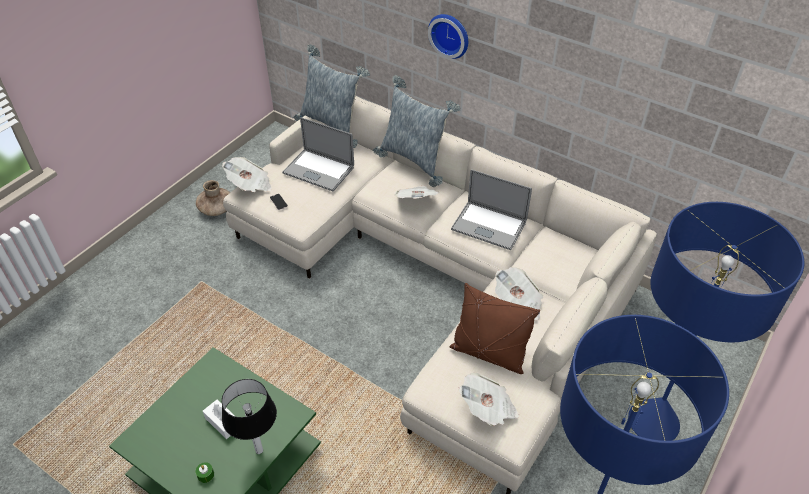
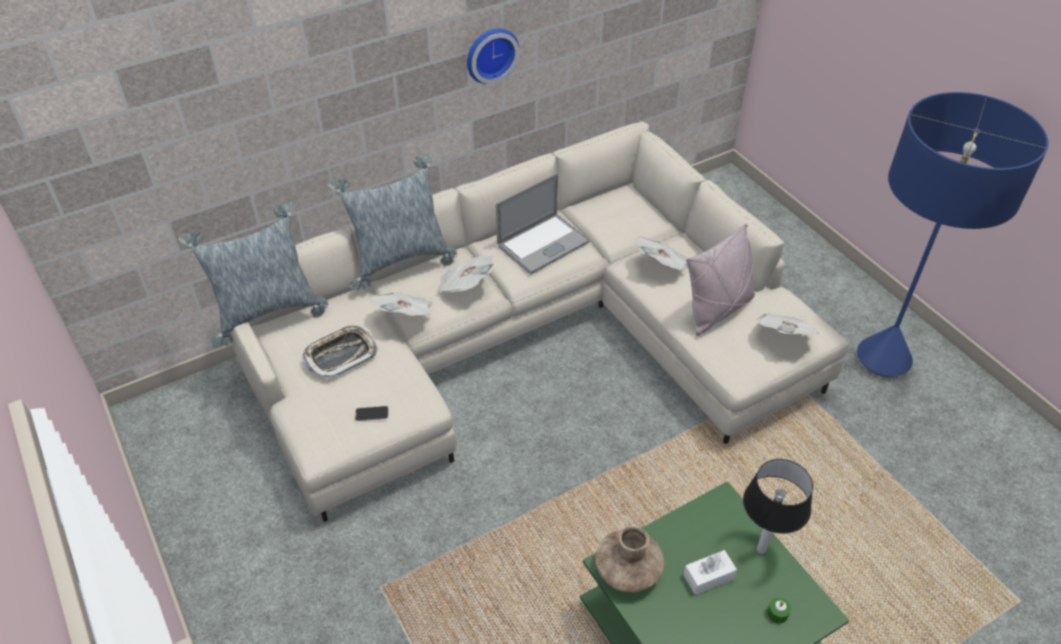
camera: 65 degrees left, 0 degrees up
brown vase [196,180,230,216] -> brown vase moved to [595,526,664,592]
newspaper [222,157,271,192] -> newspaper moved to [370,292,433,316]
laptop [282,117,354,191] -> tray [303,324,378,379]
wall clock [428,14,468,59] -> wall clock moved to [467,28,519,84]
brown pillow [450,283,540,374] -> purple pillow [686,224,755,336]
blue floor lamp [628,202,804,441] -> none

